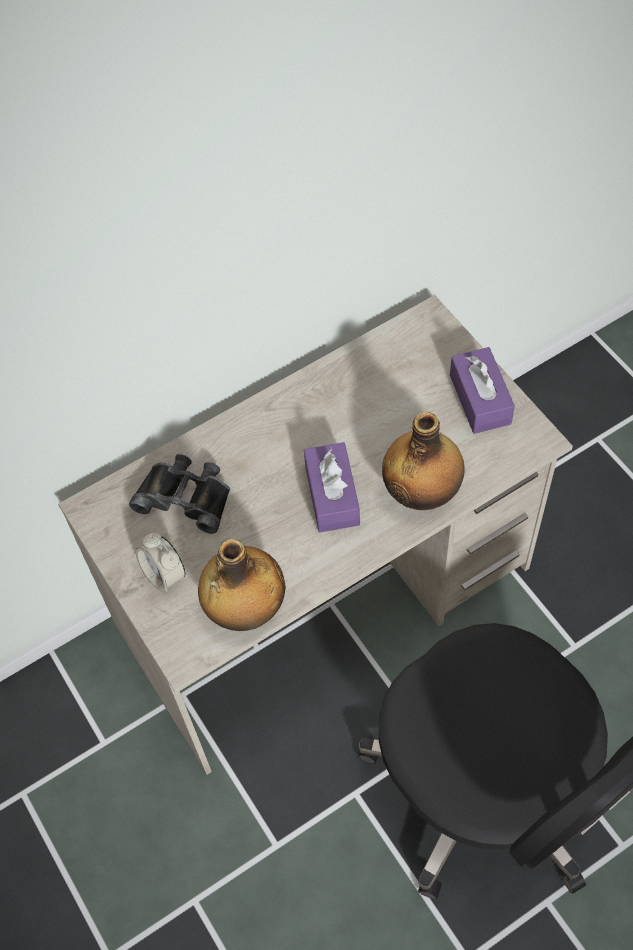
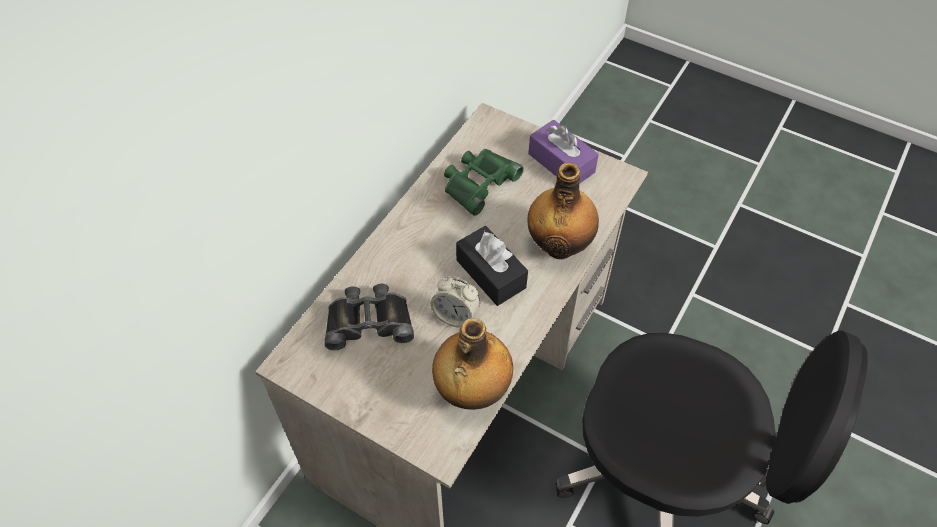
camera: 30 degrees left, 5 degrees down
alarm clock [136,533,186,593] -> alarm clock moved to [430,276,480,328]
purple tissue box [304,442,360,533] -> black tissue box [456,226,528,306]
none -> green binoculars [444,149,524,216]

